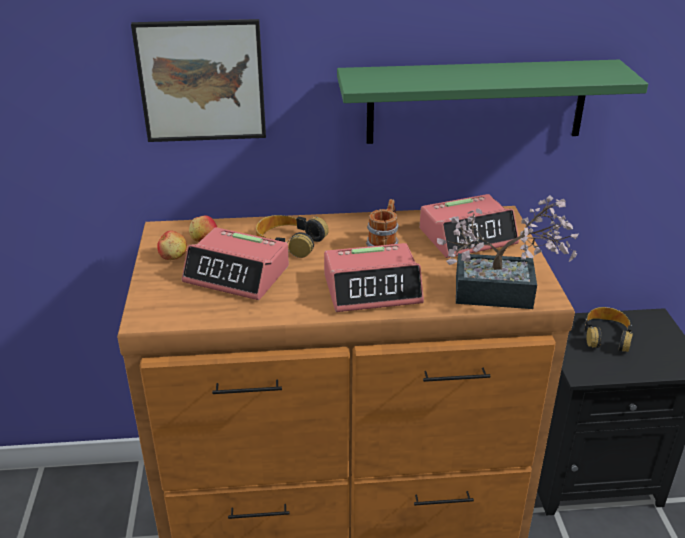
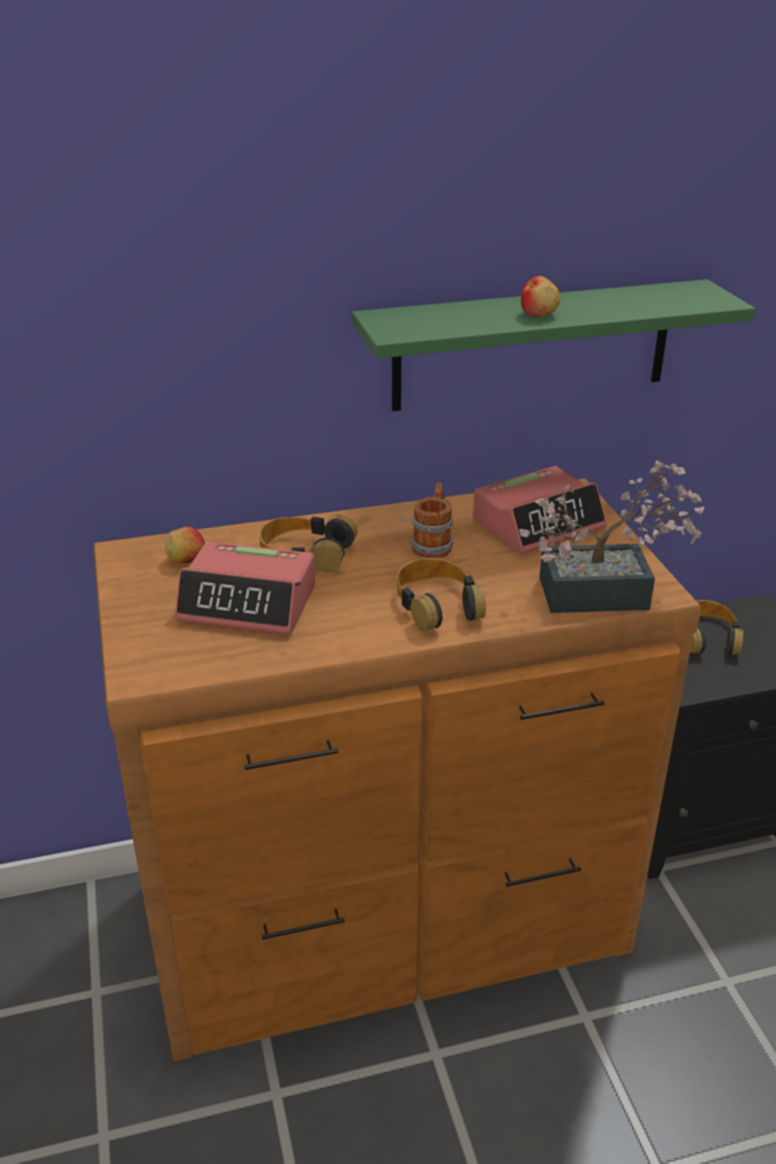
camera: 10 degrees left, 0 degrees up
picture [131,19,266,142] -> none
apple [157,231,187,260] -> apple moved to [521,276,560,317]
alarm clock [324,243,424,312] -> headphones [397,558,486,630]

